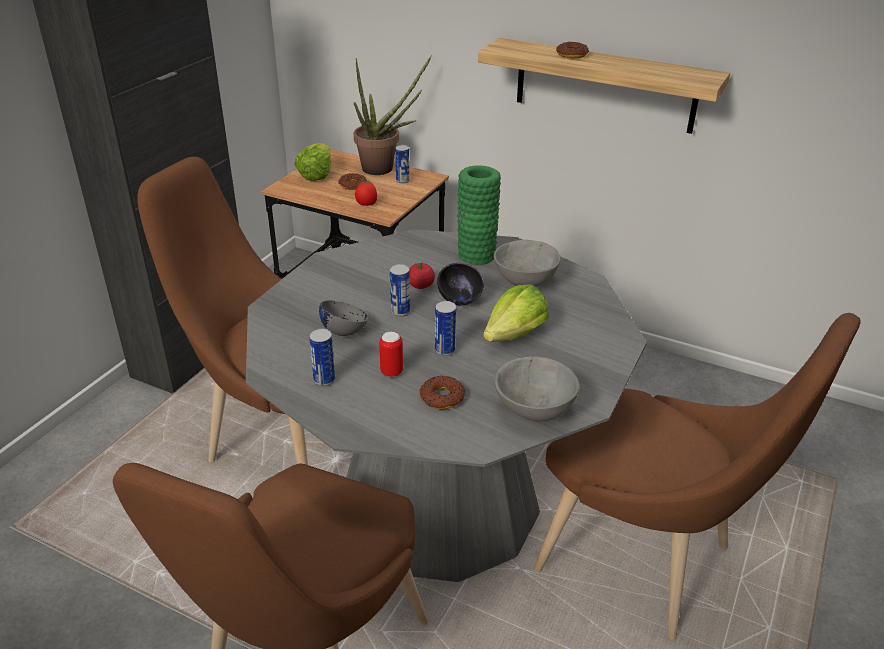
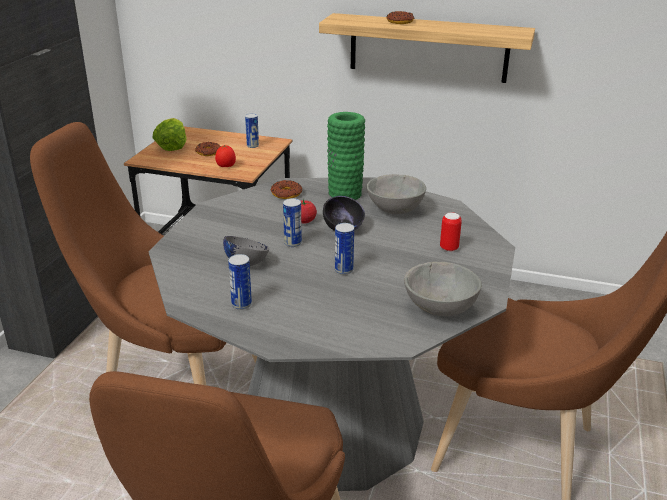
camera: 10 degrees left, 5 degrees down
potted plant [354,55,432,175] -> none
can [379,332,403,377] -> can moved to [440,212,462,251]
donut [420,376,465,409] -> donut moved to [270,180,302,199]
lettuce [483,284,549,342] -> none

